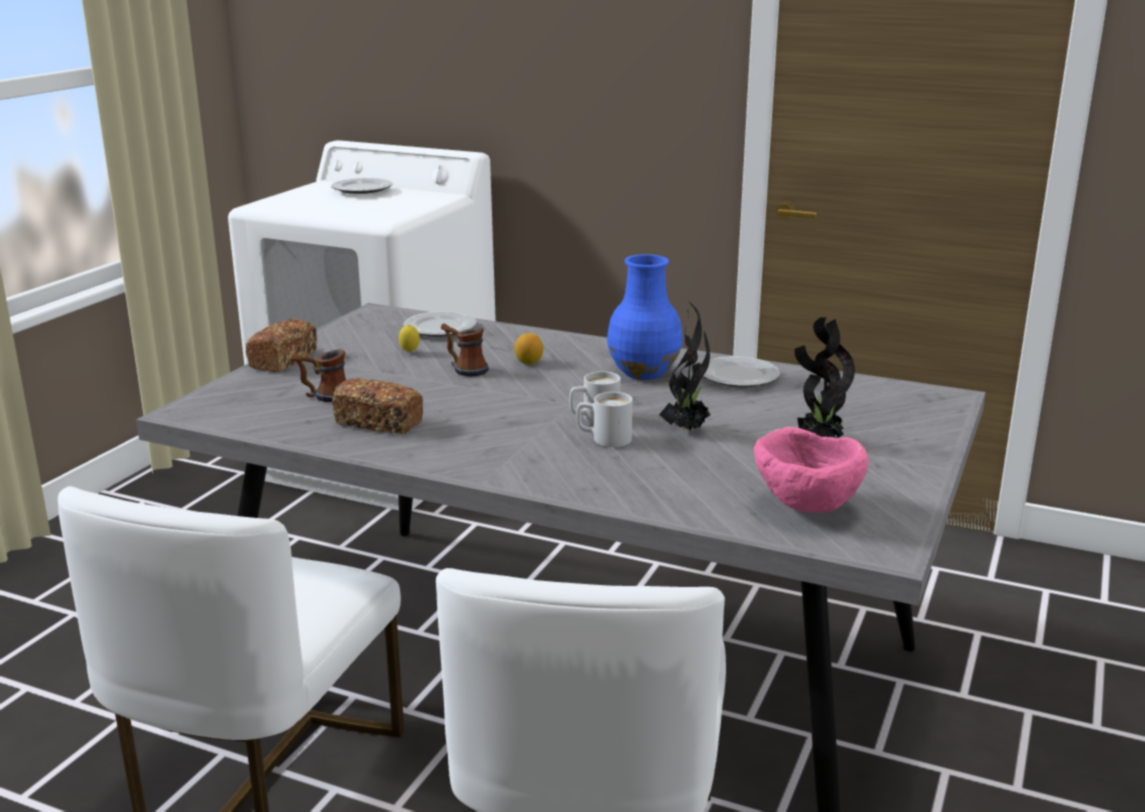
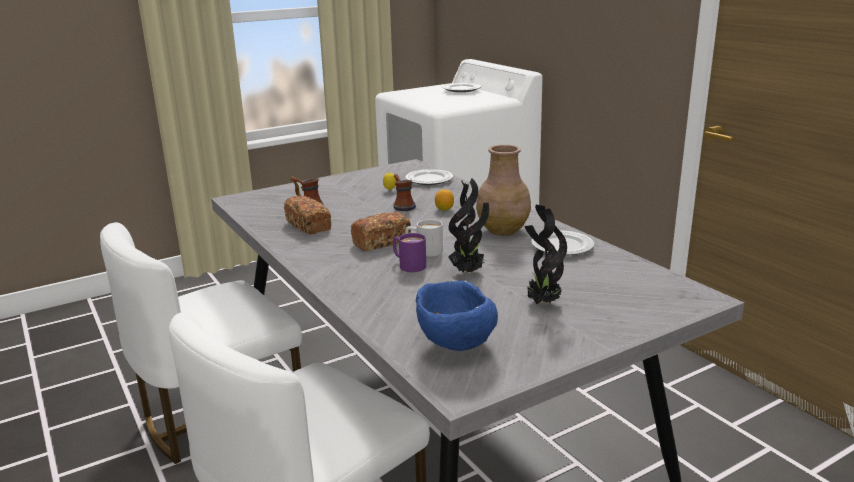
camera: 35 degrees right, 0 degrees up
bread [245,319,317,372] -> bread moved to [351,212,411,251]
white mug [576,392,632,447] -> purple mug [393,233,426,272]
blue vase [607,254,682,380] -> brown vase [476,145,531,236]
pink bowl [754,426,869,513] -> blue bowl [416,280,498,351]

